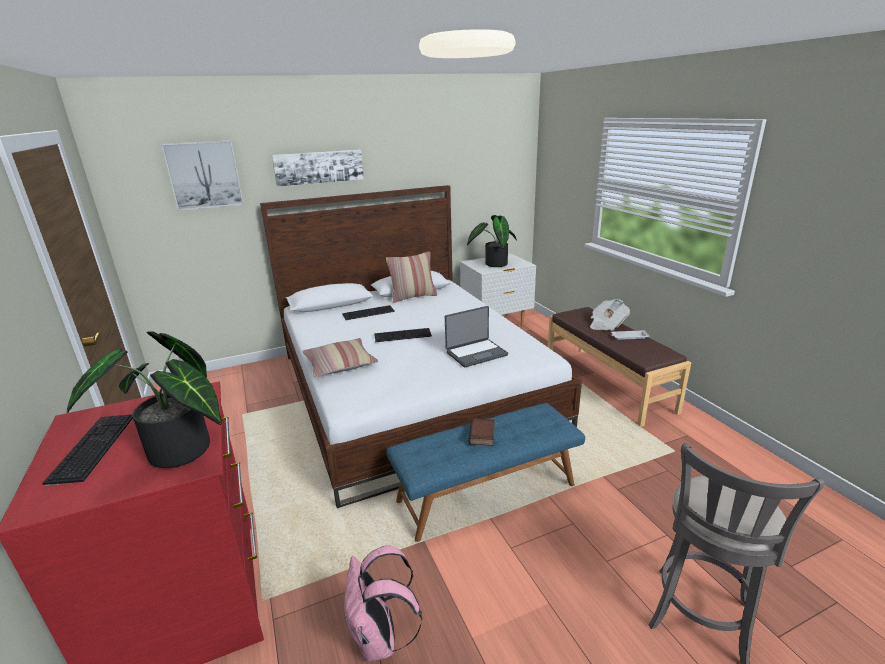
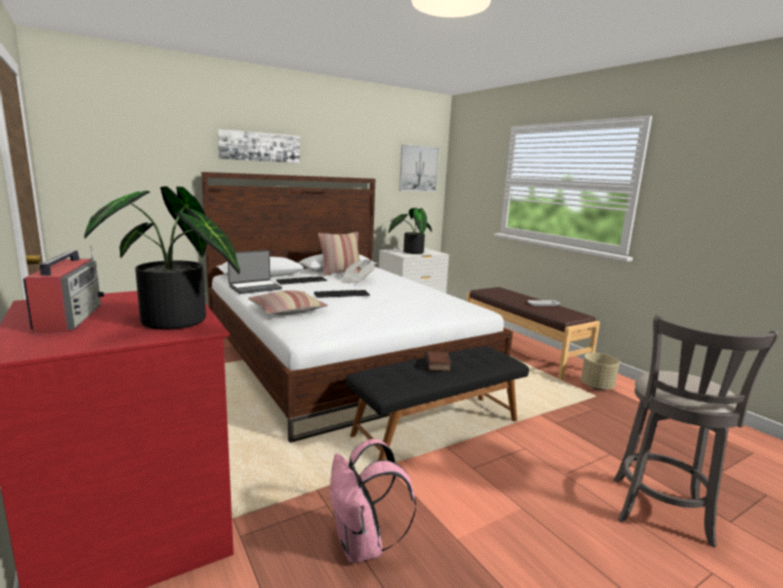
camera: 10 degrees left, 10 degrees down
keyboard [42,415,133,486] -> radio [23,246,104,334]
picture [161,140,244,211] -> picture moved to [399,144,440,192]
blue bench [386,403,585,542] -> black bench [346,346,529,461]
laptop [445,306,508,368] -> laptop moved to [228,250,282,294]
newspaper [590,299,630,331] -> newspaper moved to [340,259,375,283]
none -> beige planter [581,353,620,390]

